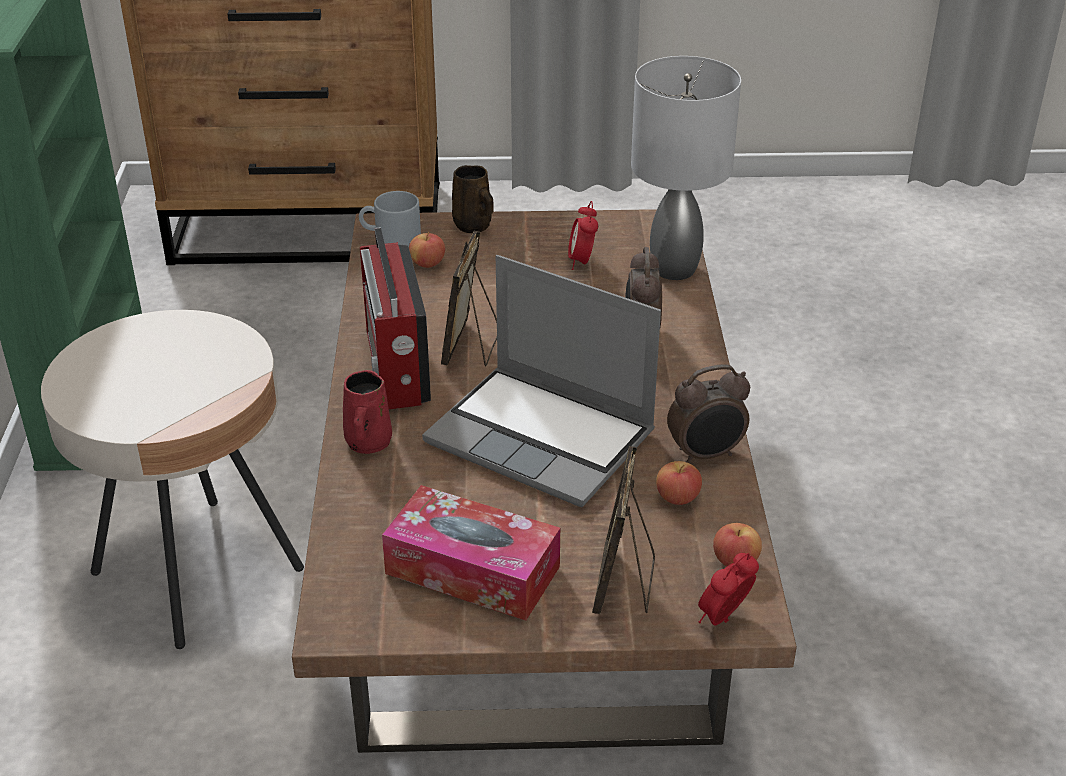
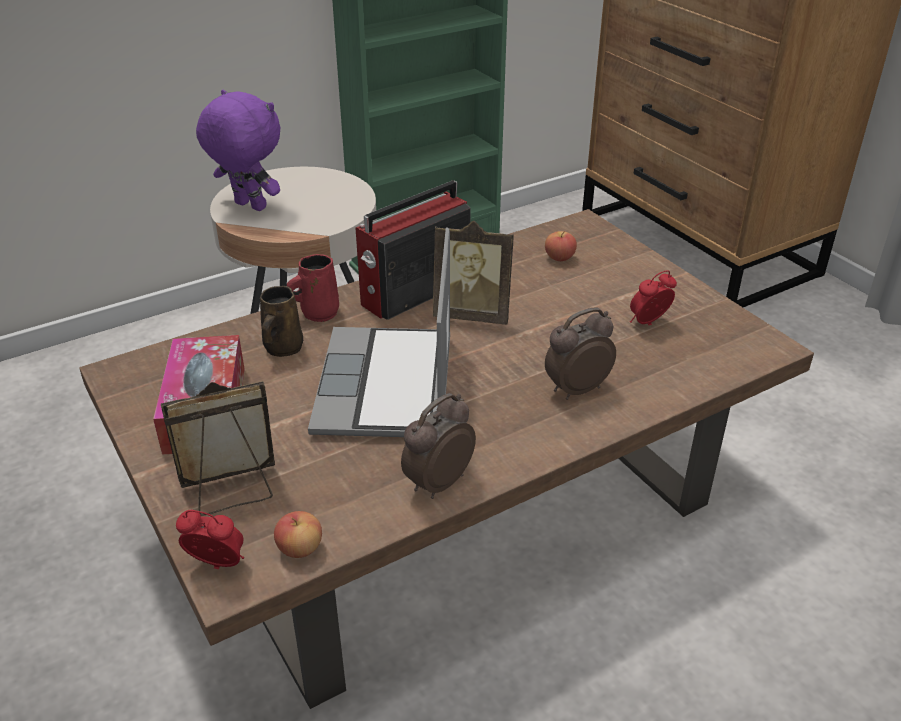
camera: 60 degrees right, 0 degrees up
grey mug [359,191,421,247] -> none
picture frame [441,231,497,367] -> picture frame turned 150 degrees counterclockwise [433,221,514,325]
brown mug [452,165,494,233] -> brown mug moved to [260,286,303,357]
grey table lamp [631,56,741,280] -> none
apple [656,461,702,505] -> none
alarm clock [667,364,750,463] -> alarm clock turned 90 degrees clockwise [401,393,476,499]
none -> purple plush toy [196,90,280,211]

